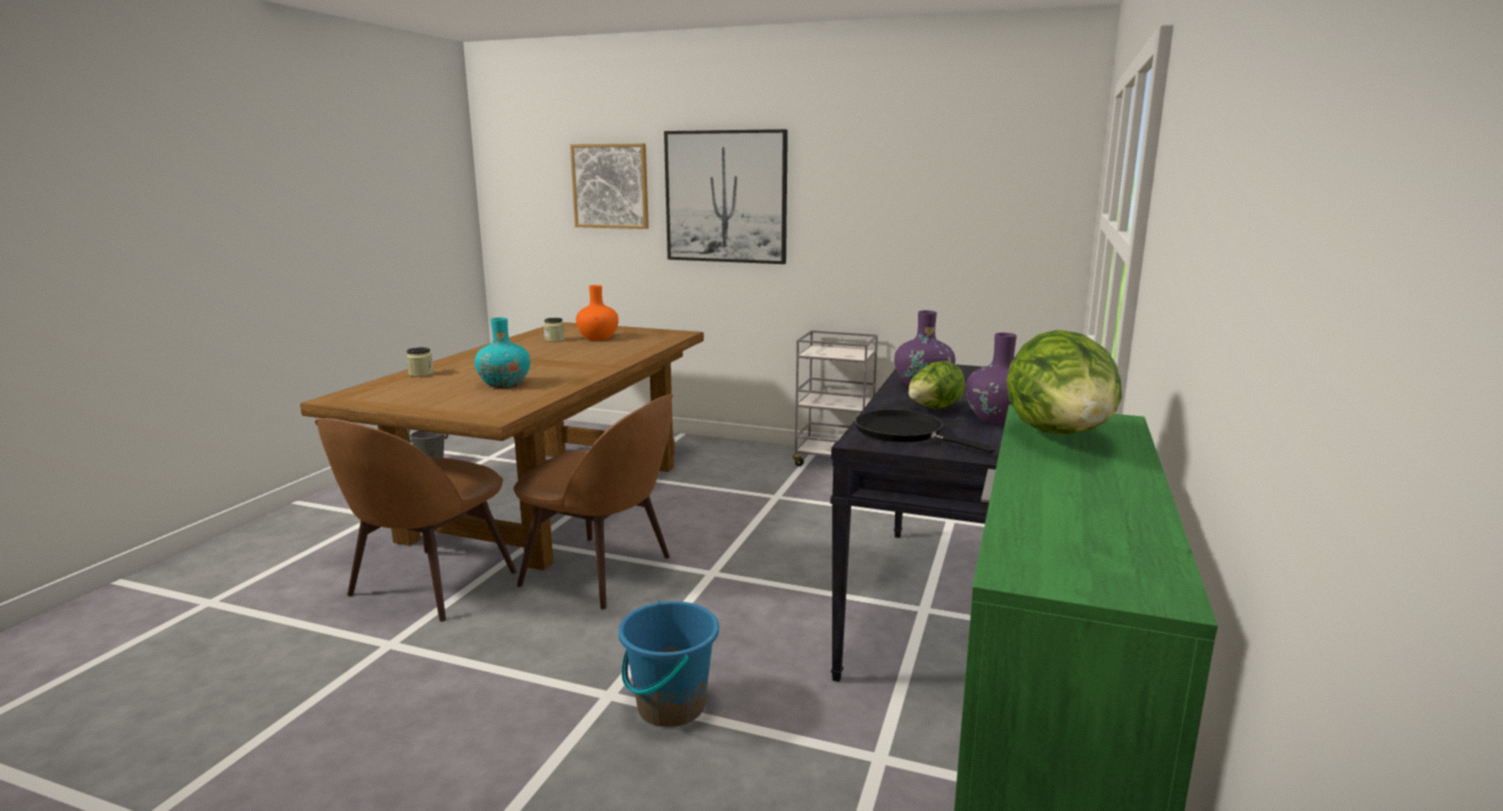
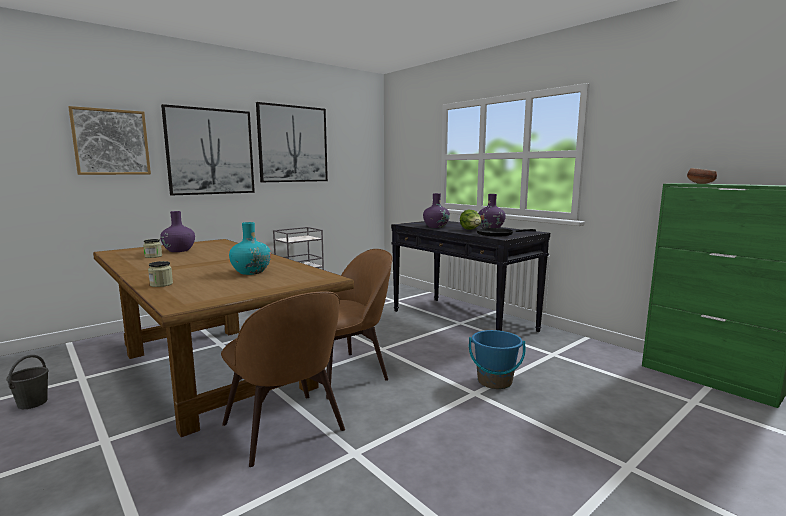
camera: 60 degrees left, 5 degrees down
orange vase [576,285,619,341] -> purple vase [160,211,195,252]
lettuce [1006,330,1122,435] -> bowl [687,168,717,184]
none -> picture [256,102,328,182]

